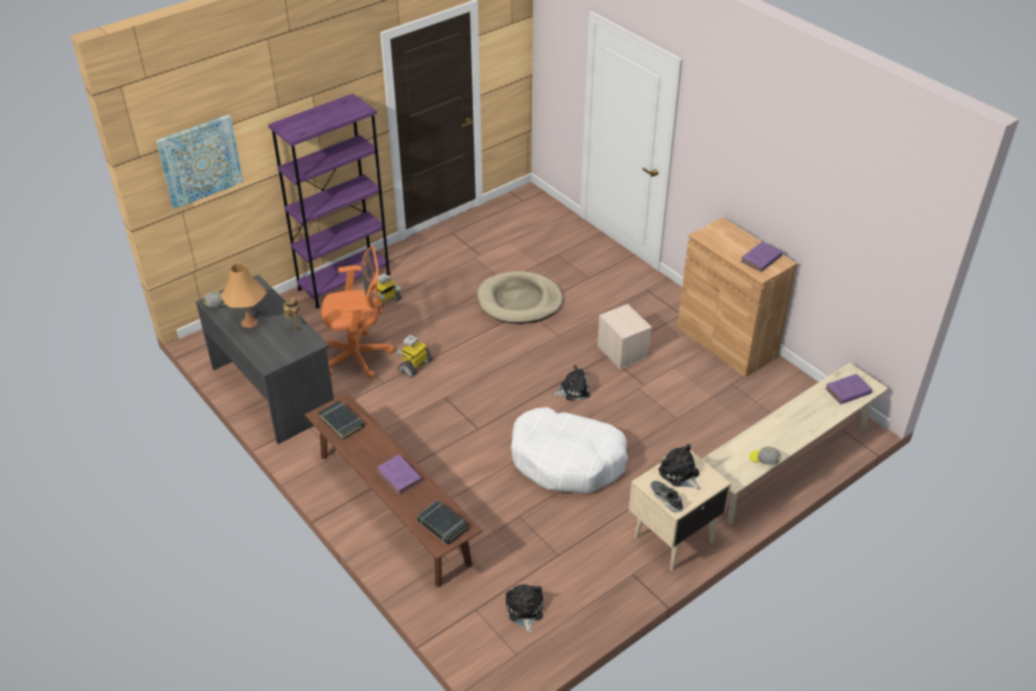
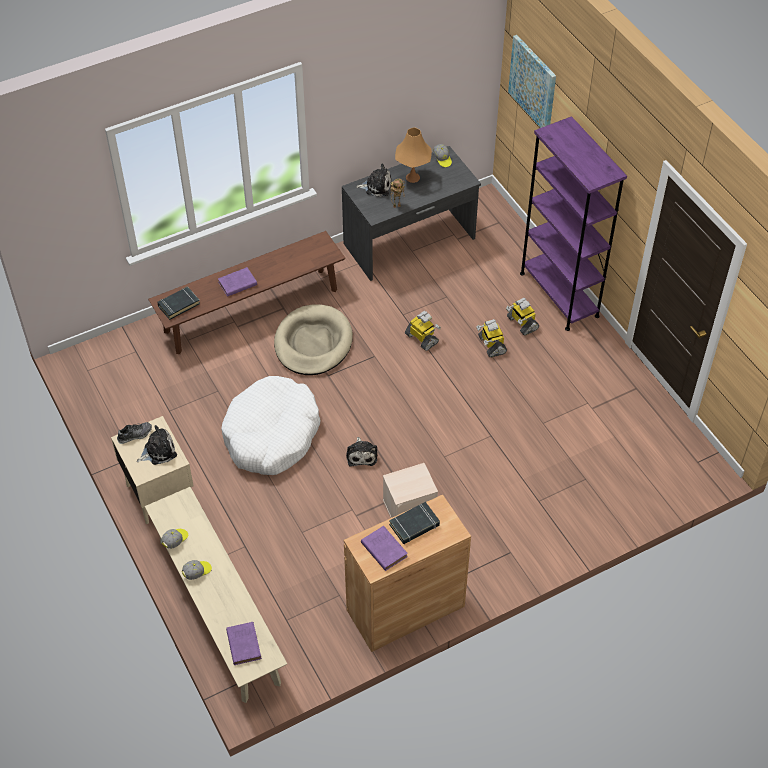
camera: 100 degrees right, 10 degrees up
black book [319,401,364,440] -> black book moved to [389,502,440,544]
orange office chair [321,245,395,379] -> none
beige dog bed [477,271,563,324] -> beige dog bed moved to [274,304,353,375]
plush toy [506,584,543,634] -> plush toy moved to [356,164,391,197]
none -> cap [182,560,212,580]
none -> toy robot [476,319,507,358]

